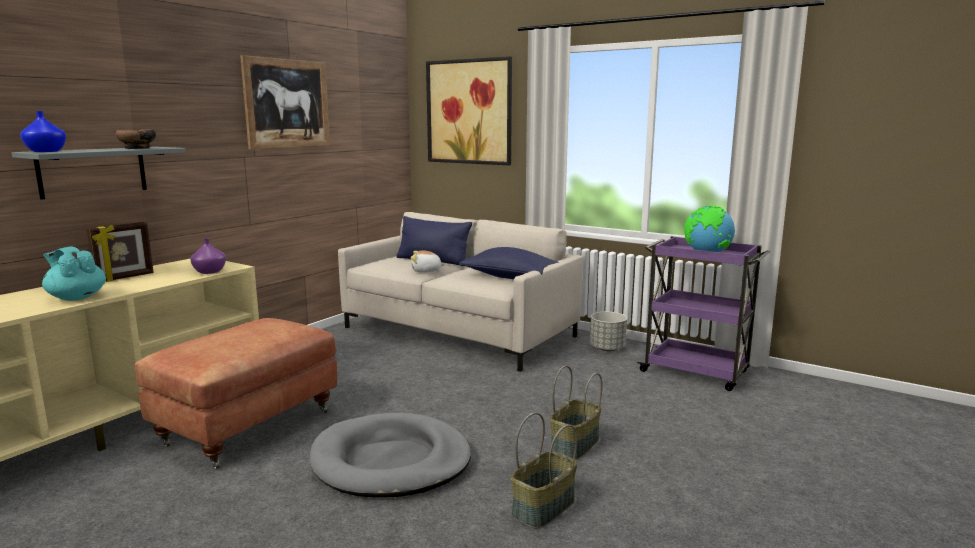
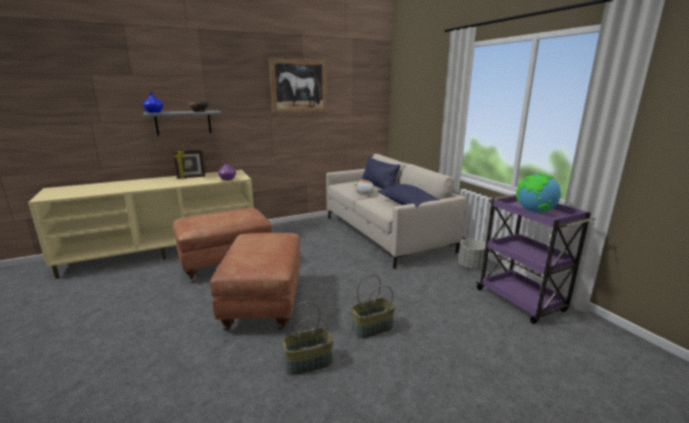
camera: 30 degrees right, 5 degrees up
turquoise teapot [42,246,106,301] -> none
grey dog bed [310,413,471,498] -> brown ottoman [210,233,300,331]
picture [426,56,512,165] -> none

